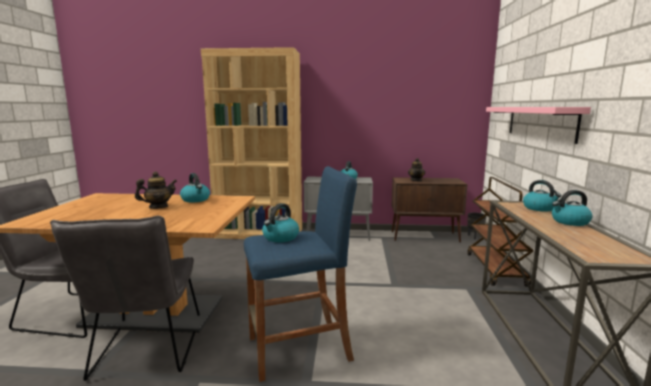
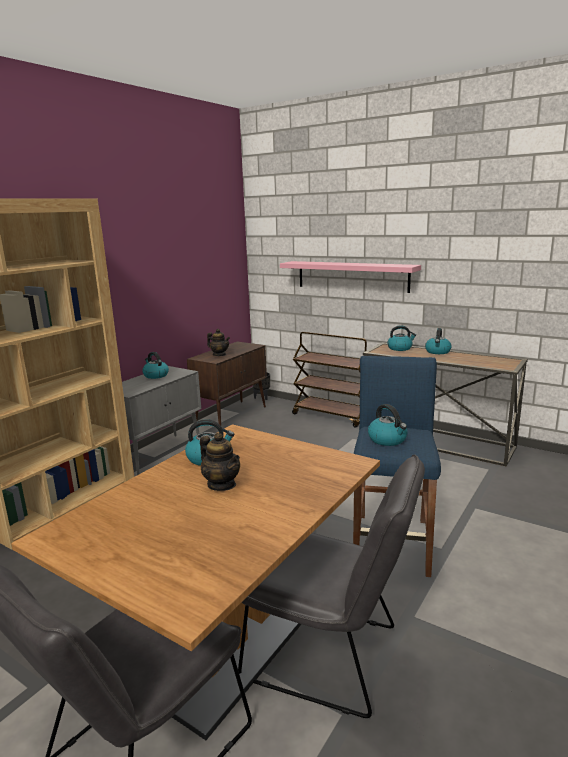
camera: 60 degrees left, 5 degrees up
teapot [135,171,177,209] -> teapot turned 135 degrees clockwise [200,433,240,491]

